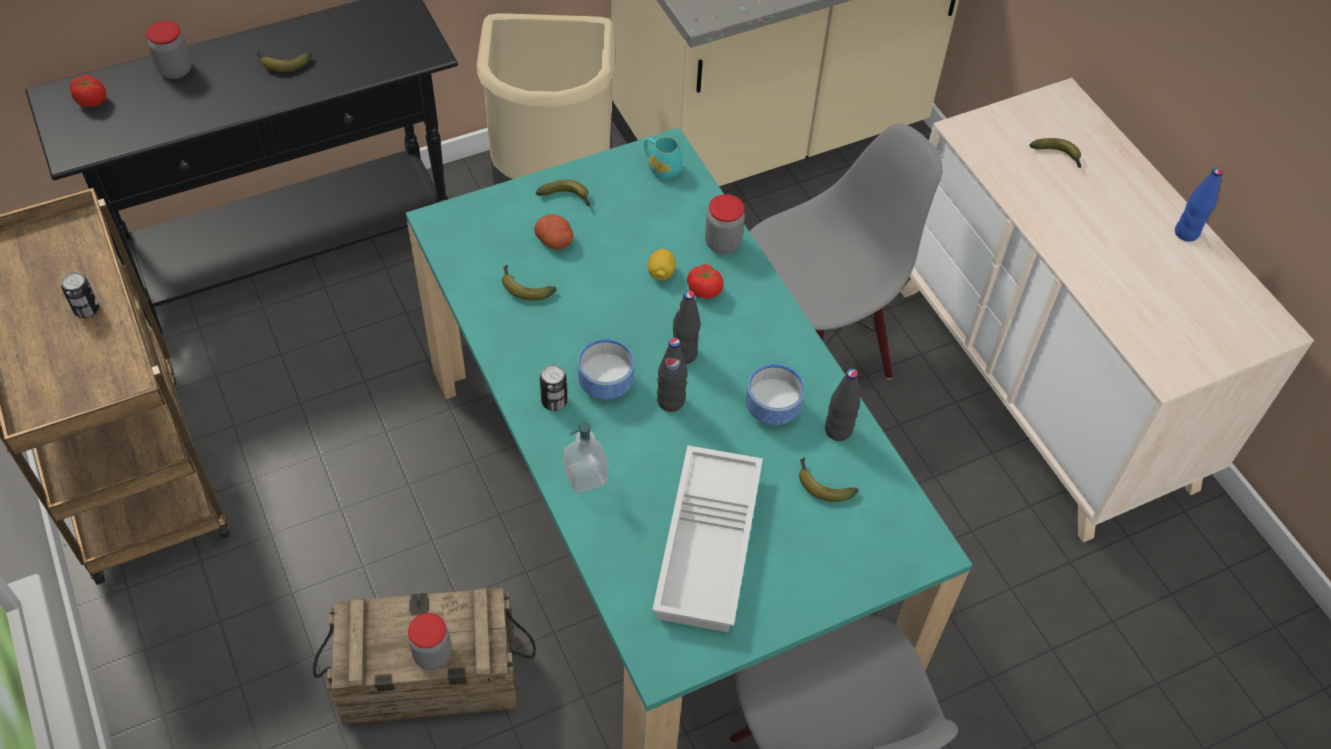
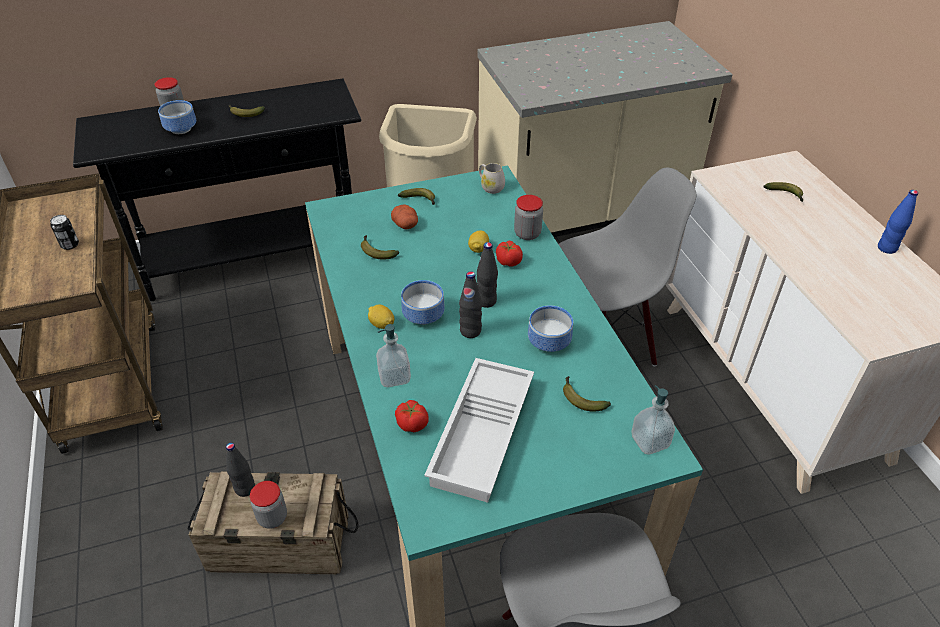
camera: 10 degrees right, 10 degrees down
tomato [70,74,107,107] -> tomato moved to [395,400,429,432]
can [540,365,567,411] -> lemon [368,304,394,329]
turquoise mug [644,137,682,179] -> white mug [479,163,505,194]
black bottle [825,368,860,441] -> black bottle moved to [226,443,255,497]
none -> bowl [158,100,196,134]
none -> soap dispenser [631,385,675,454]

